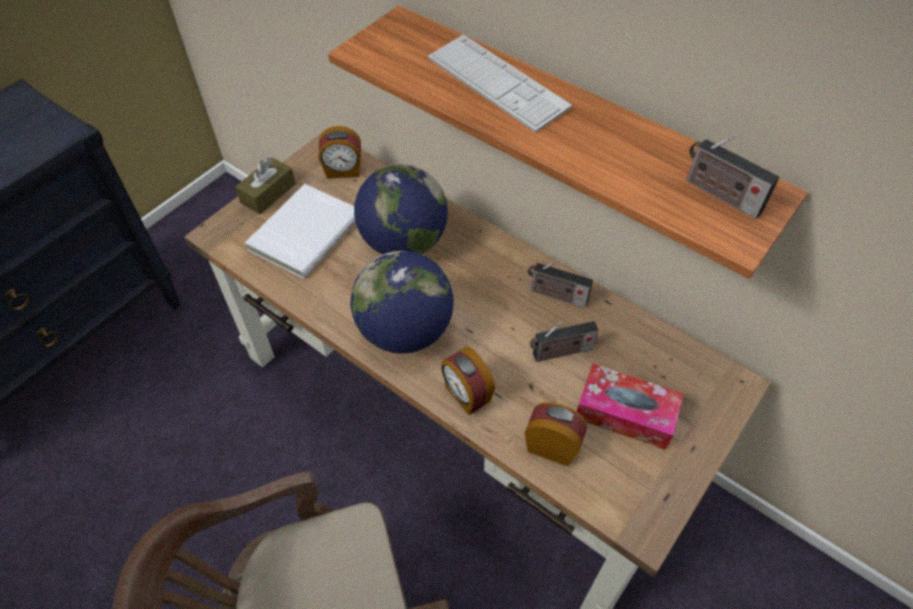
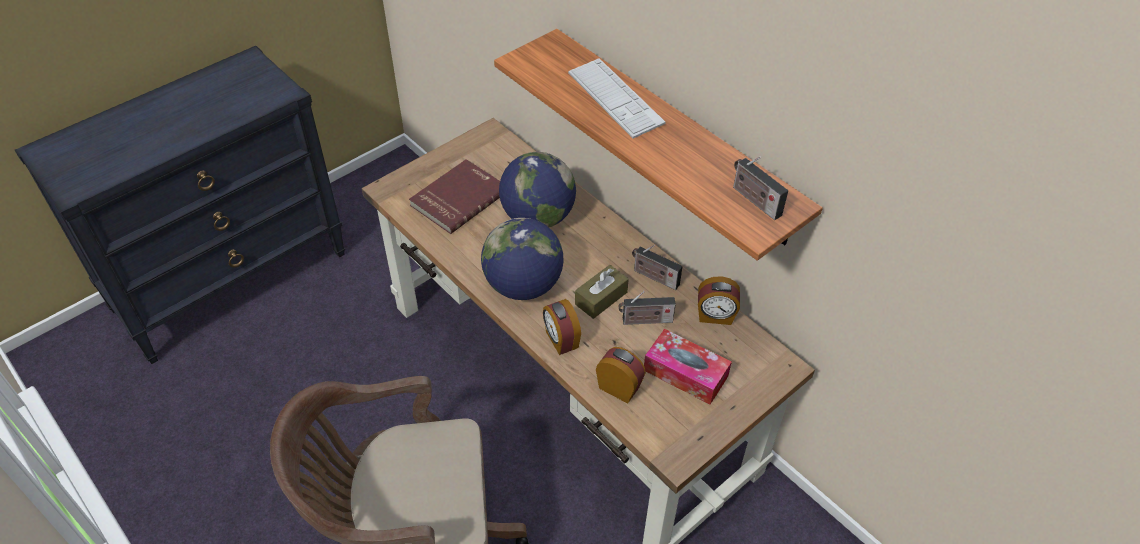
camera: 10 degrees right, 5 degrees down
brown tissue box [235,157,296,214] -> brown tissue box moved to [575,265,629,319]
white book [245,184,356,279] -> red book [409,159,500,234]
alarm clock [318,126,361,179] -> alarm clock moved to [698,276,740,325]

